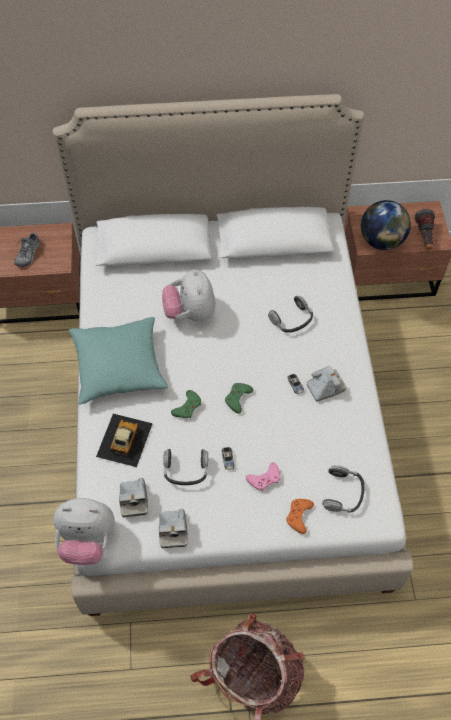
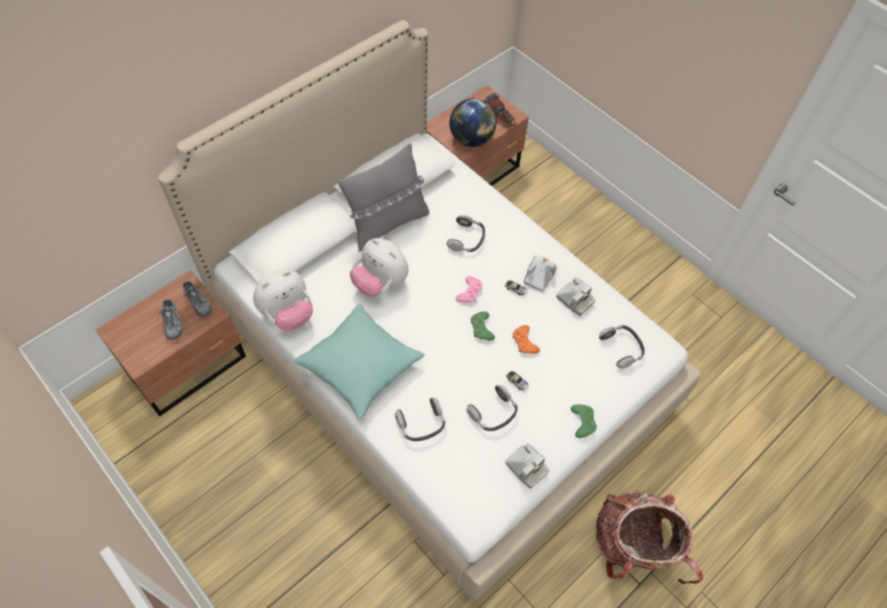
camera: 40 degrees left, 0 degrees up
plush toy [53,498,115,565] -> plush toy moved to [253,270,313,331]
toy car [96,414,153,467] -> headphones [395,397,445,441]
camera [119,478,148,517] -> camera moved to [556,277,595,316]
green game controller [171,390,201,418] -> green game controller moved to [571,404,597,438]
pink game controller [246,462,281,491] -> pink game controller moved to [456,276,482,302]
orange game controller [286,499,314,534] -> orange game controller moved to [513,325,540,354]
none -> shoe [183,280,212,317]
none -> grey pillow [338,143,429,252]

